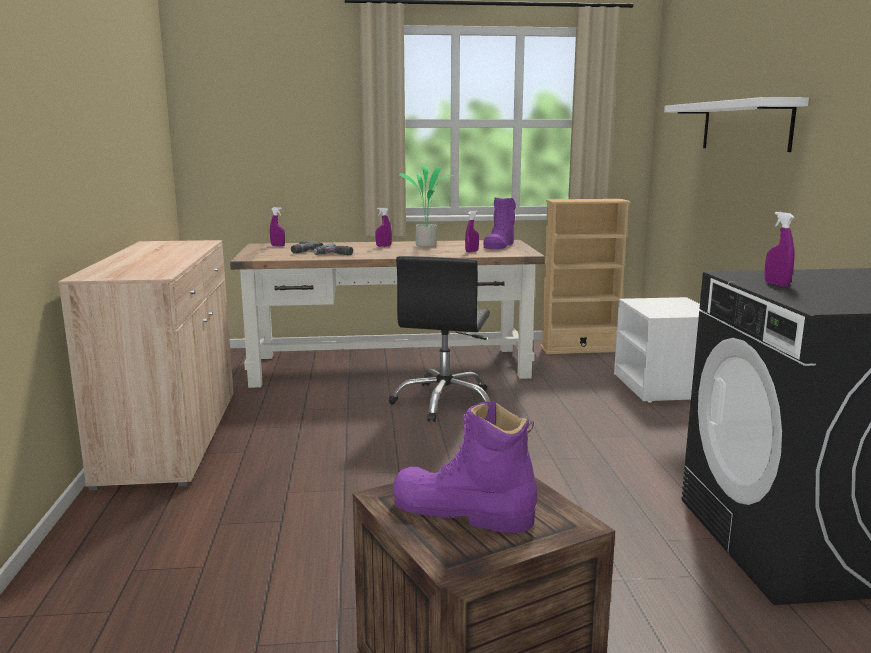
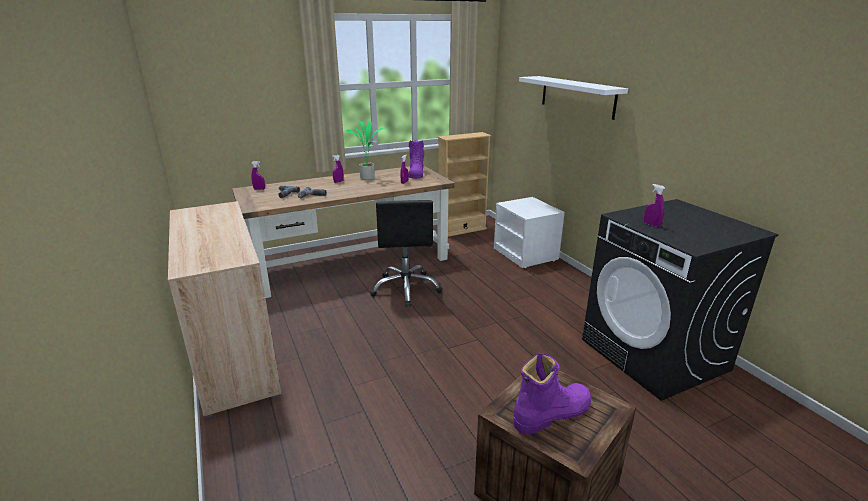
camera: 20 degrees left, 10 degrees up
purple boot [393,401,537,533] -> purple boot turned 150 degrees clockwise [514,354,591,434]

